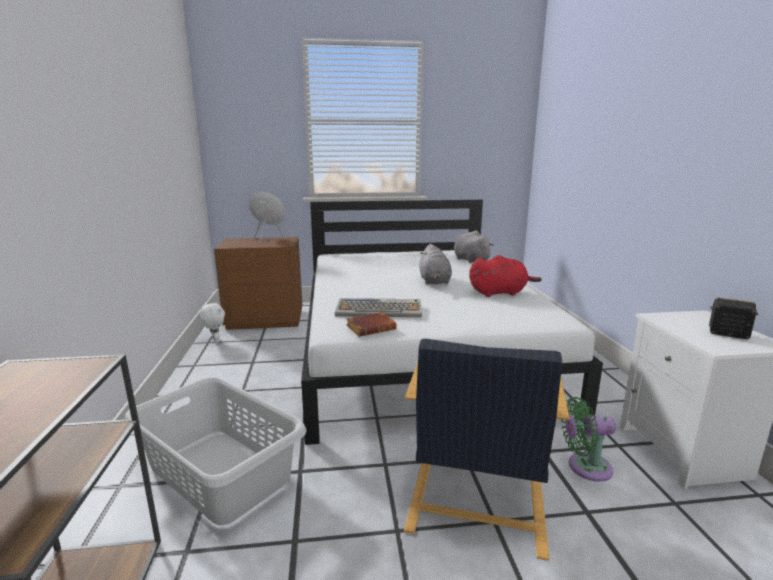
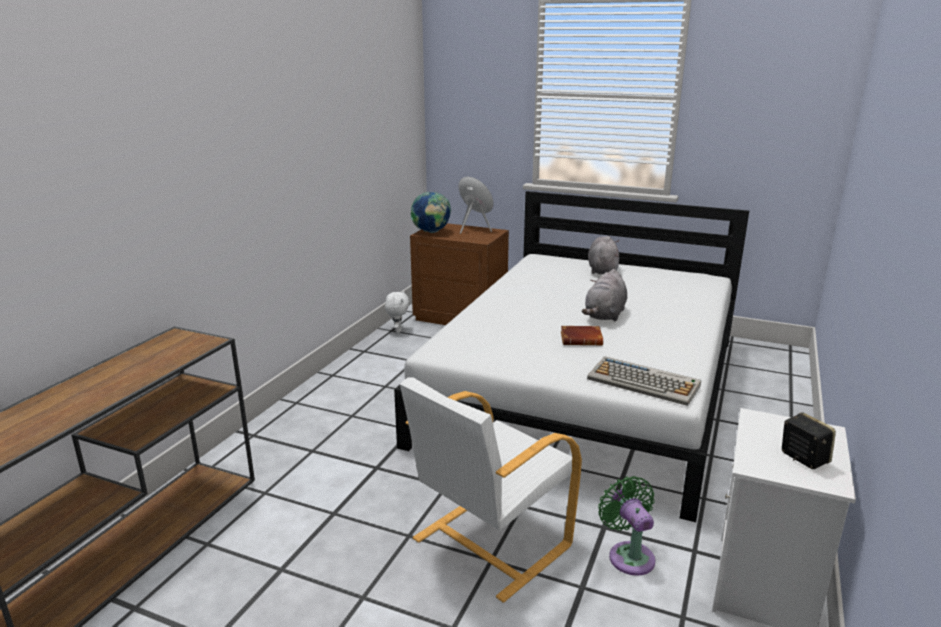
camera: 30 degrees right, 5 degrees up
grey laundry basket [124,377,307,525] -> none
keyboard [335,298,422,318] -> keyboard moved to [587,356,701,406]
brown book [346,312,397,337] -> brown book moved to [561,326,603,346]
black armchair [404,339,570,561] -> white armchair [400,377,582,603]
grey plush toy [454,230,494,263] -> grey plush toy moved to [588,236,619,274]
red plush toy [469,255,542,297] -> none
green fan [561,397,616,482] -> green fan turned 45 degrees clockwise [598,476,655,576]
none -> globe [410,192,451,233]

